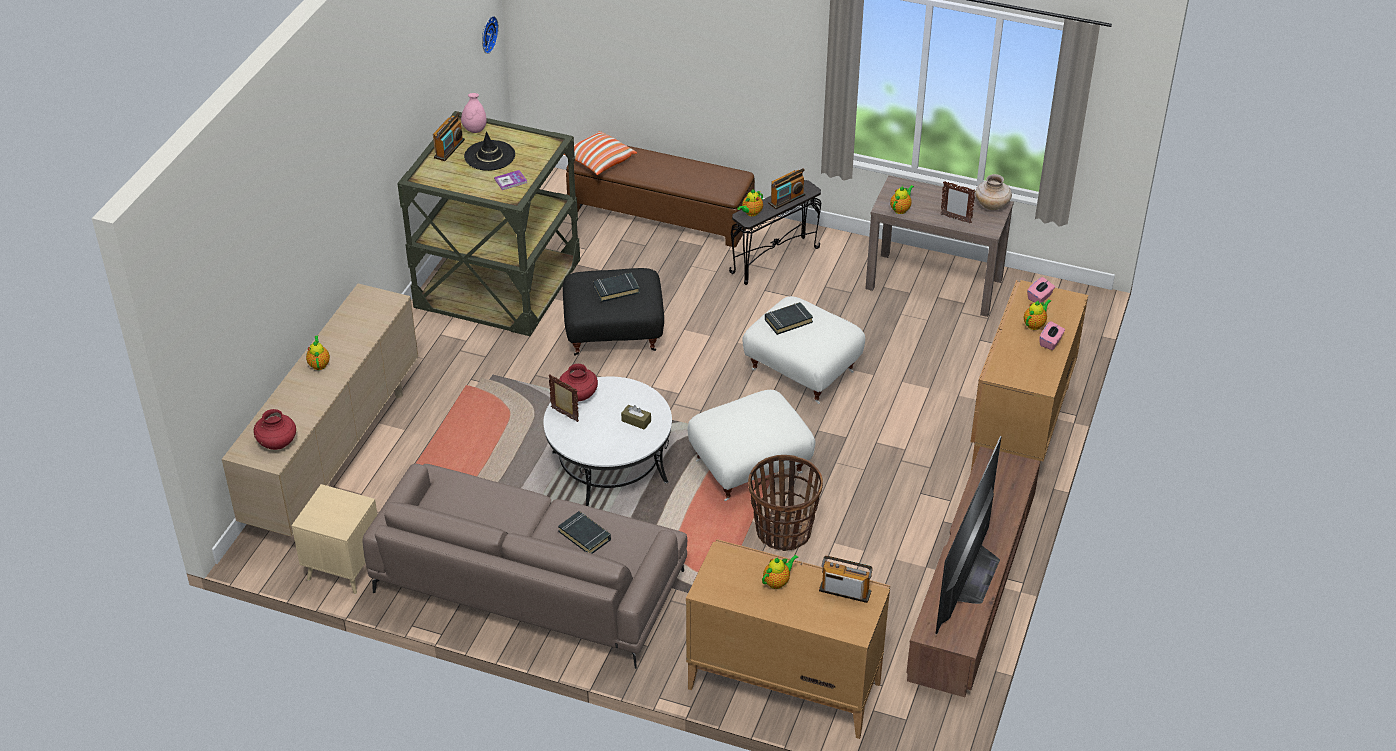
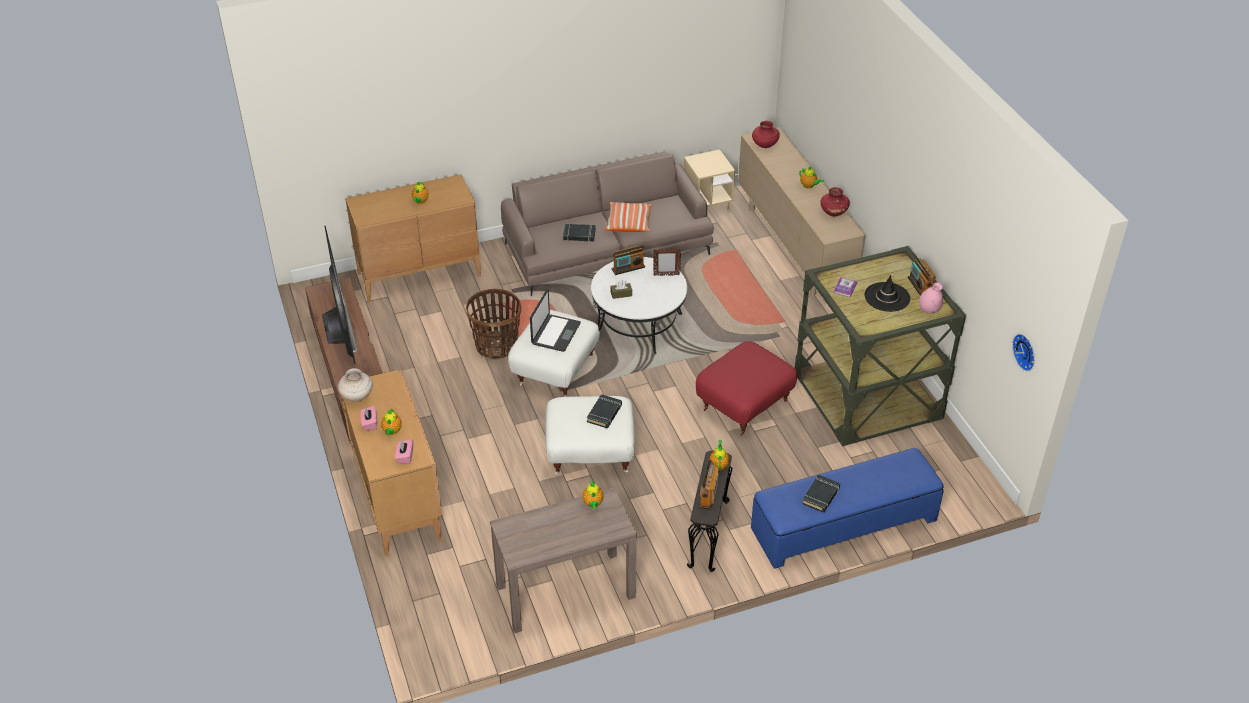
camera: 140 degrees right, 0 degrees up
red vase [559,364,598,401] -> red vase moved to [820,187,850,216]
black ottoman [563,268,664,355] -> red ottoman [696,341,797,436]
pillow [564,131,637,175] -> pillow moved to [605,202,652,232]
brown bench [566,145,755,247] -> blue bench [751,448,944,569]
black book [593,273,639,302] -> black book moved to [802,475,840,513]
radio [819,556,873,603] -> radio moved to [612,245,645,275]
picture frame [941,181,976,224] -> none
beige vase [975,174,1012,210] -> beige vase moved to [338,368,372,402]
none -> laptop [530,289,581,352]

